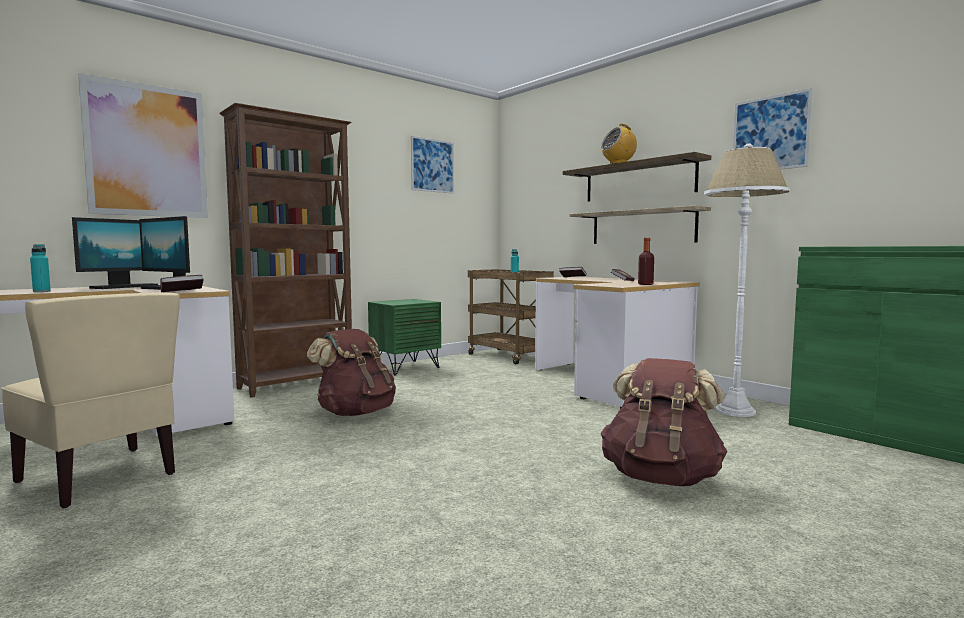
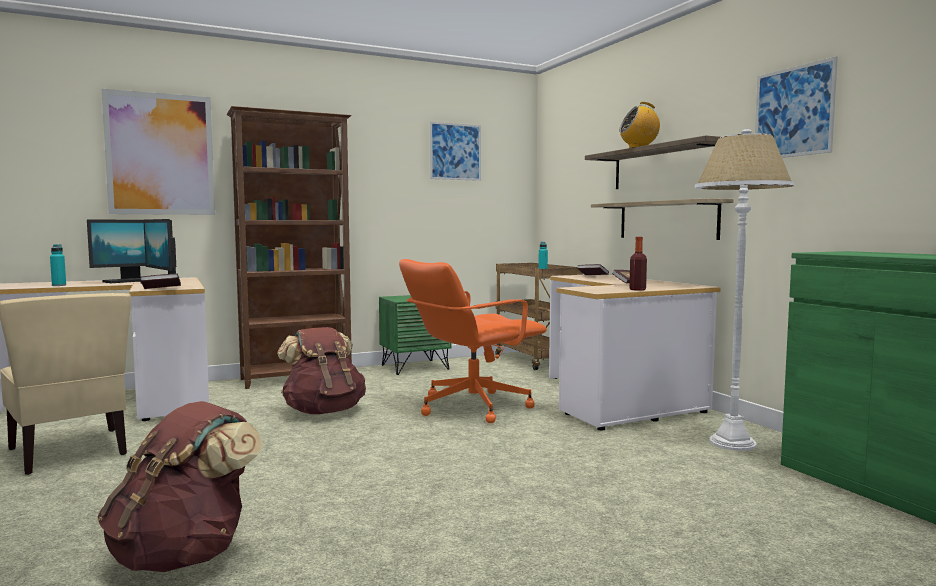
camera: 15 degrees right, 0 degrees up
brown backpack [601,358,727,486] -> brown backpack moved to [98,401,263,572]
none -> orange office chair [399,259,547,423]

